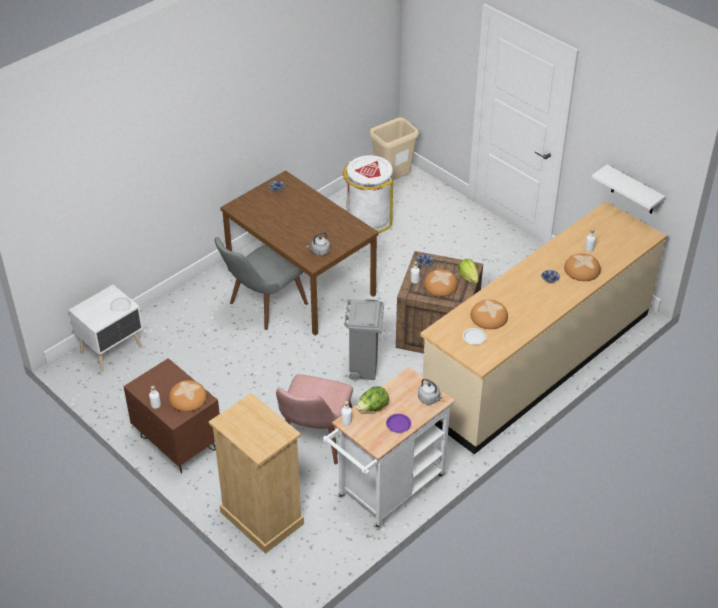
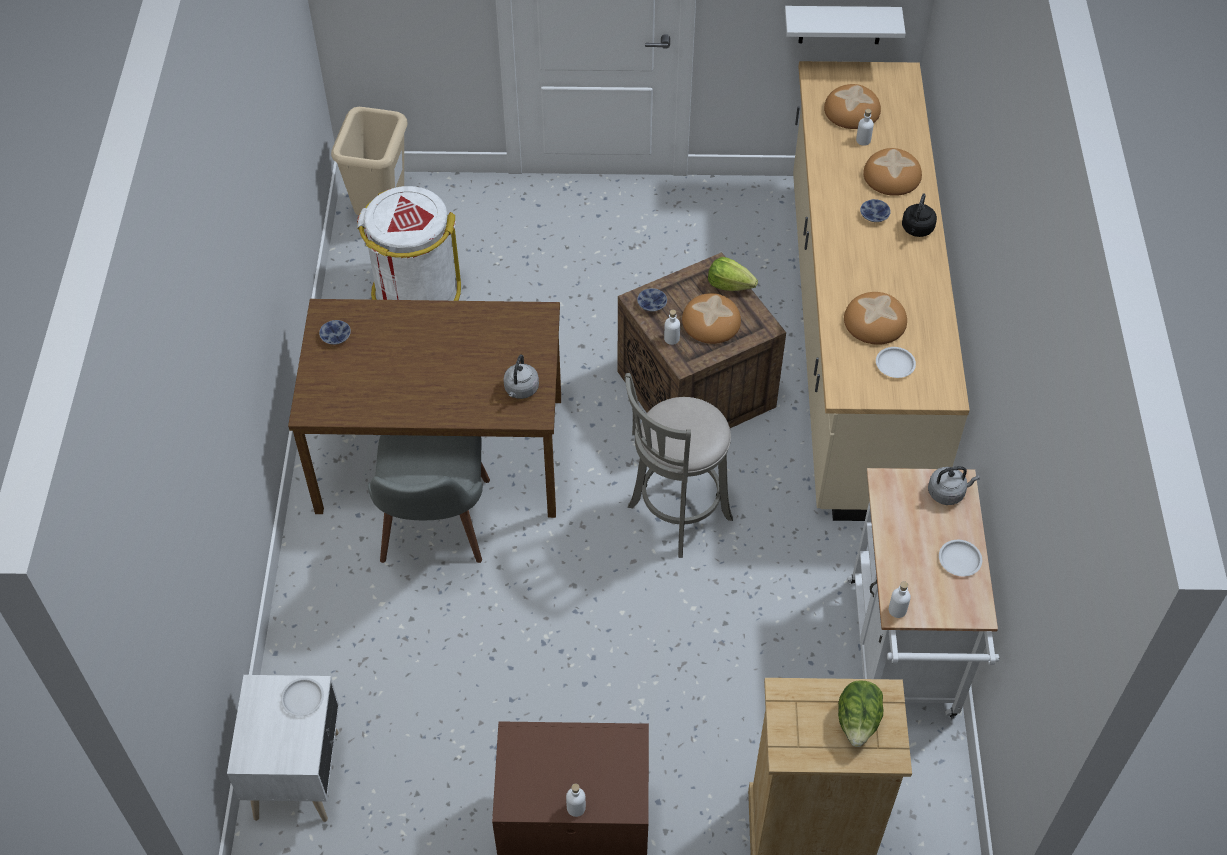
camera: 45 degrees left, 10 degrees up
bread [169,380,207,412] -> bread moved to [824,84,881,129]
pink chair [276,375,353,464] -> none
grey trash can [344,299,384,381] -> grey stool [624,373,733,558]
lettuce [356,386,389,412] -> lettuce moved to [838,680,883,747]
purple plate [386,414,411,433] -> white plate [939,540,982,576]
none -> black kettle [902,193,937,237]

